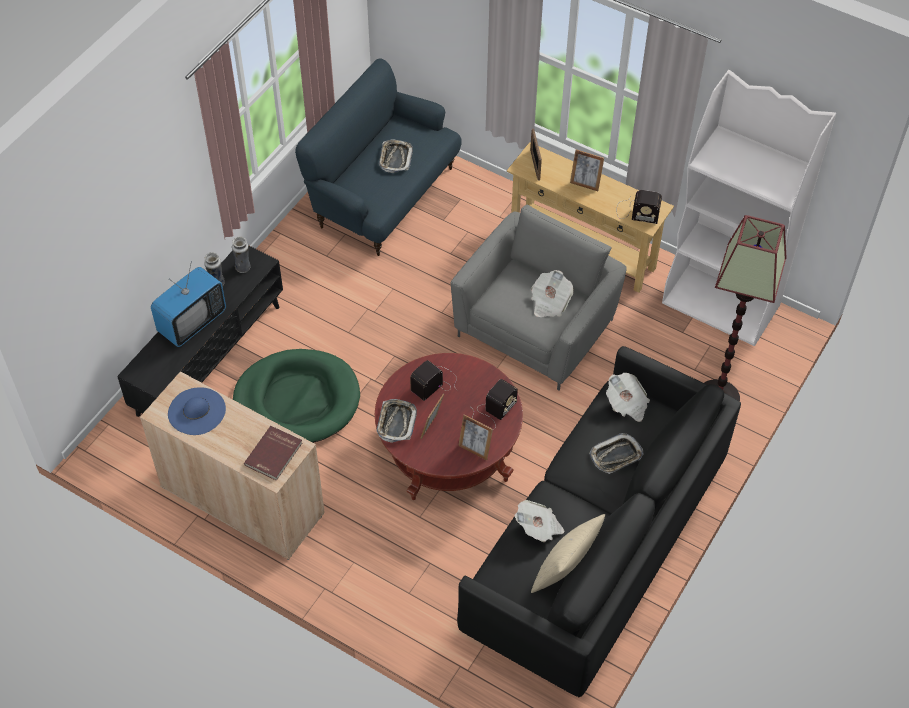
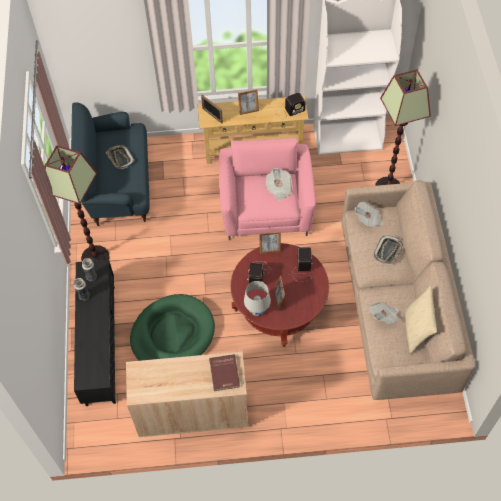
camera: 35 degrees left, 5 degrees up
television [151,261,226,347] -> none
blue hat [168,387,226,435] -> none
tray [376,399,417,443] -> white table lamp [244,281,271,316]
grey armchair [451,204,626,391] -> pink armchair [219,138,316,240]
black sofa [457,346,741,697] -> beige sofa [341,180,475,400]
picture frame [458,414,493,460] -> picture frame moved to [259,232,281,254]
none -> floor lamp [44,146,110,261]

